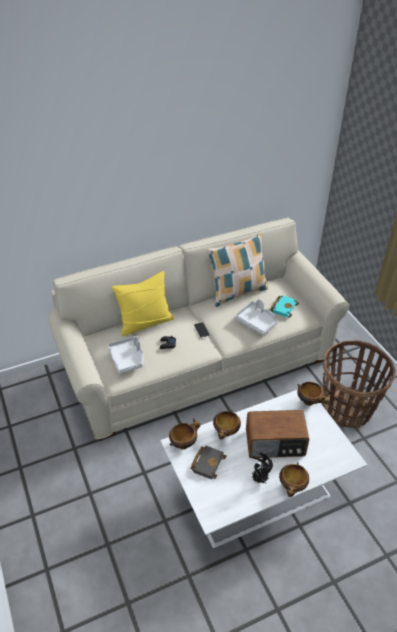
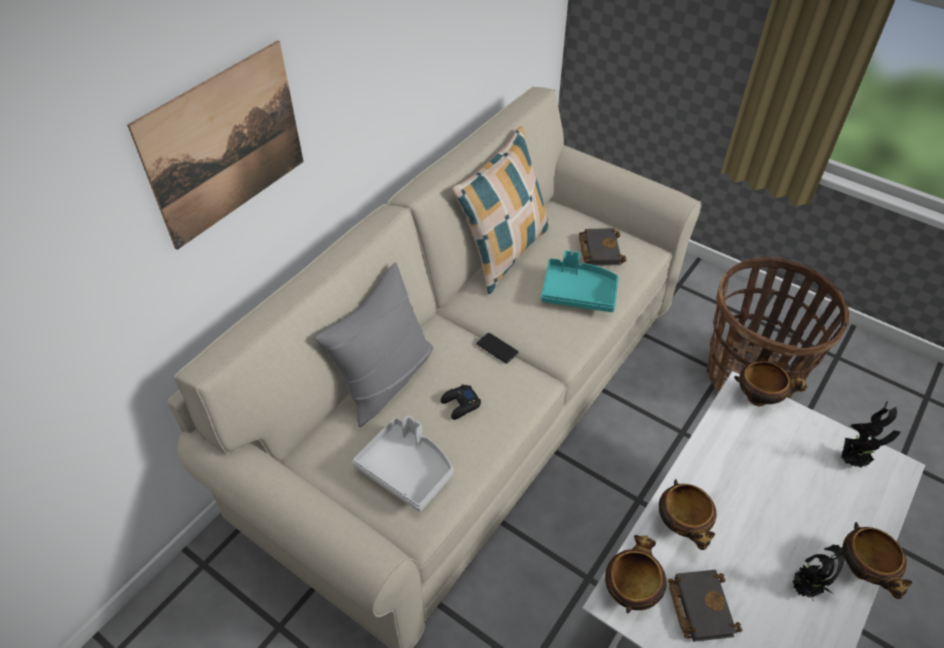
camera: 30 degrees left, 5 degrees up
yellow pillow [111,271,174,336] -> grey pillow [315,262,433,427]
grey tray [235,299,278,335] -> turquoise tray [541,250,618,312]
radio [246,410,309,458] -> none
turquoise book [270,295,299,318] -> black book [579,228,626,266]
none -> picture [127,40,304,250]
none -> potted plant [841,401,901,468]

